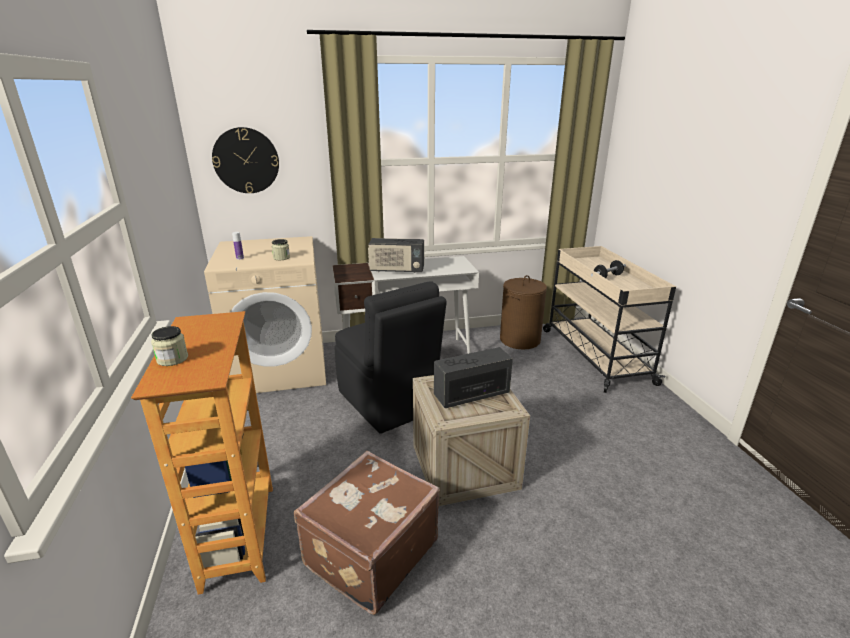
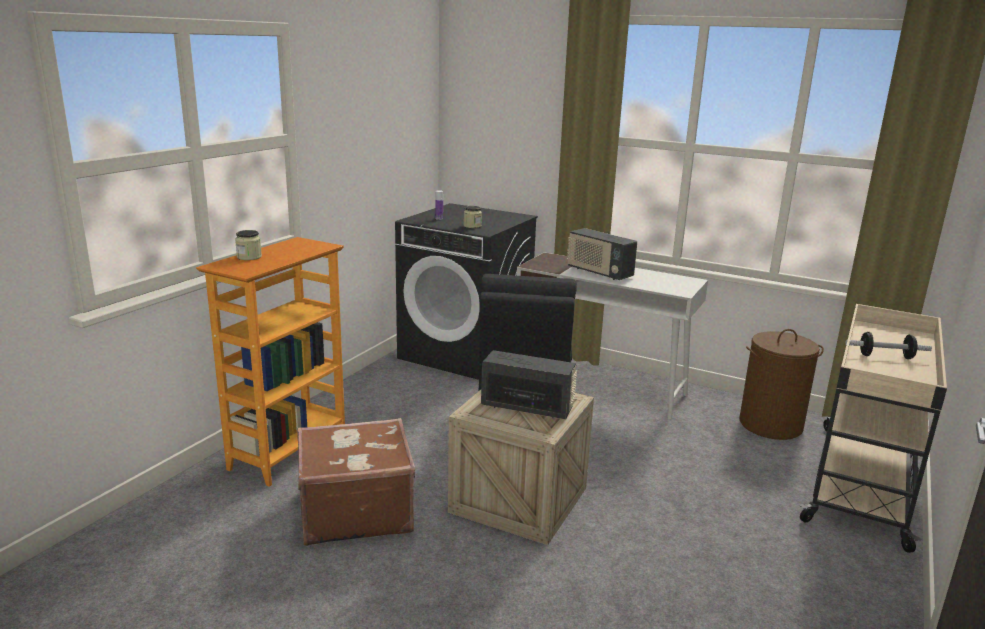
camera: 40 degrees right, 5 degrees down
beige washing machine [204,236,326,393] -> black washing machine [395,203,538,380]
wall clock [212,127,279,193] -> none

